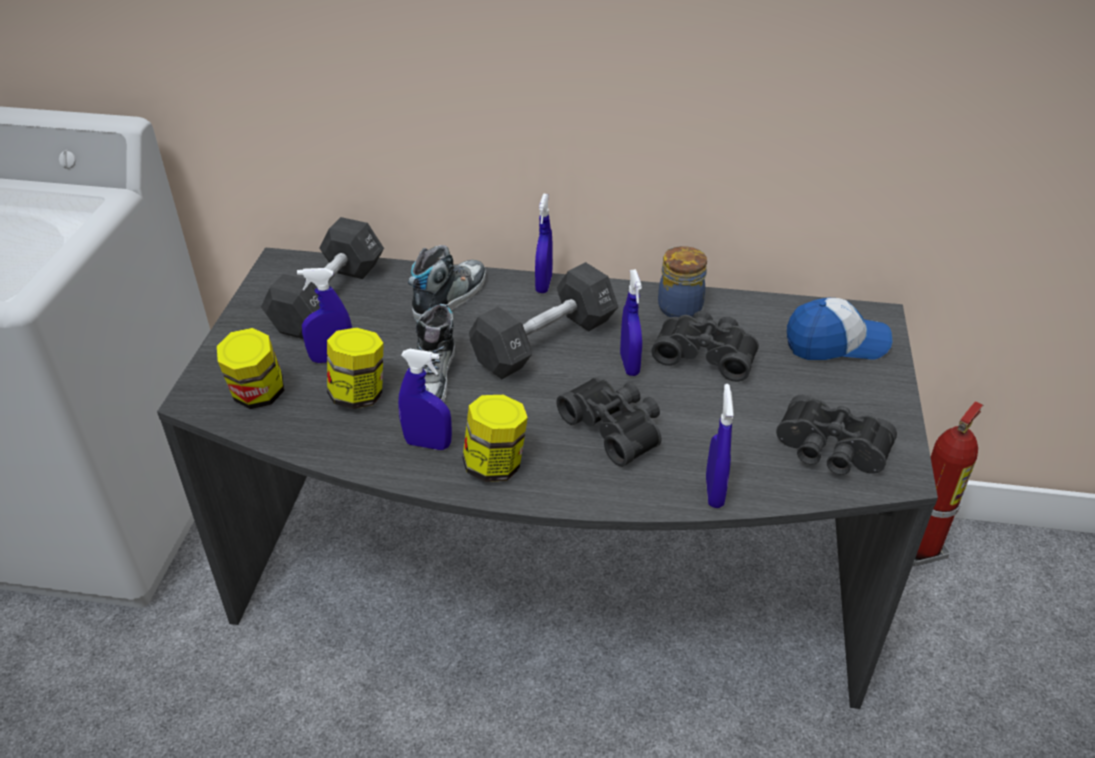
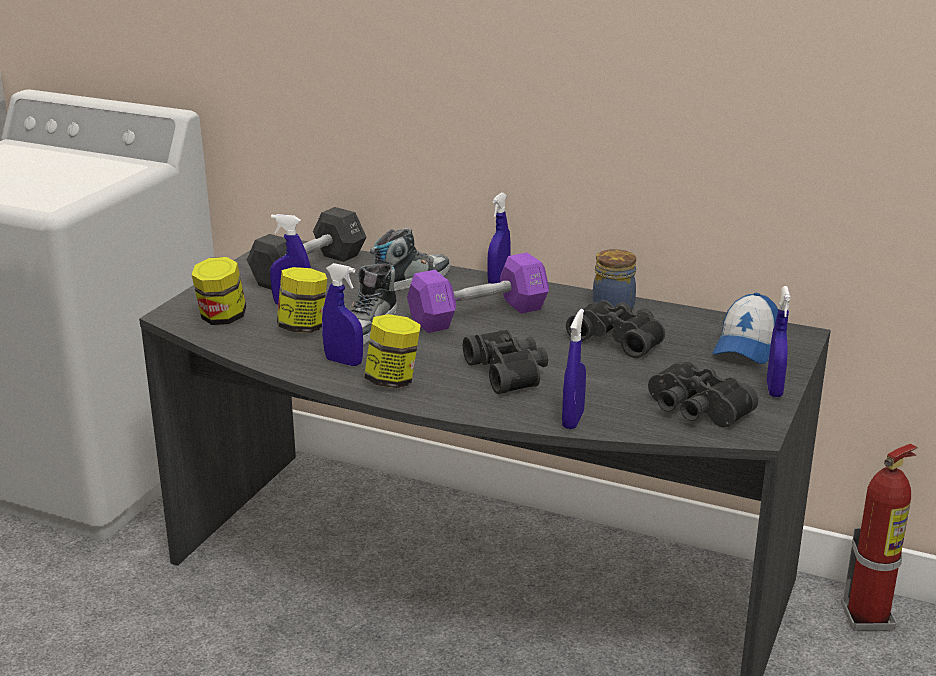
camera: 15 degrees right, 15 degrees down
black dumbbell [469,262,618,379] -> purple dumbbell [407,252,549,333]
blue spray bottle [620,269,642,376] -> blue spray bottle moved to [767,286,790,397]
cap [787,298,892,360] -> cap turned 105 degrees clockwise [712,293,778,364]

